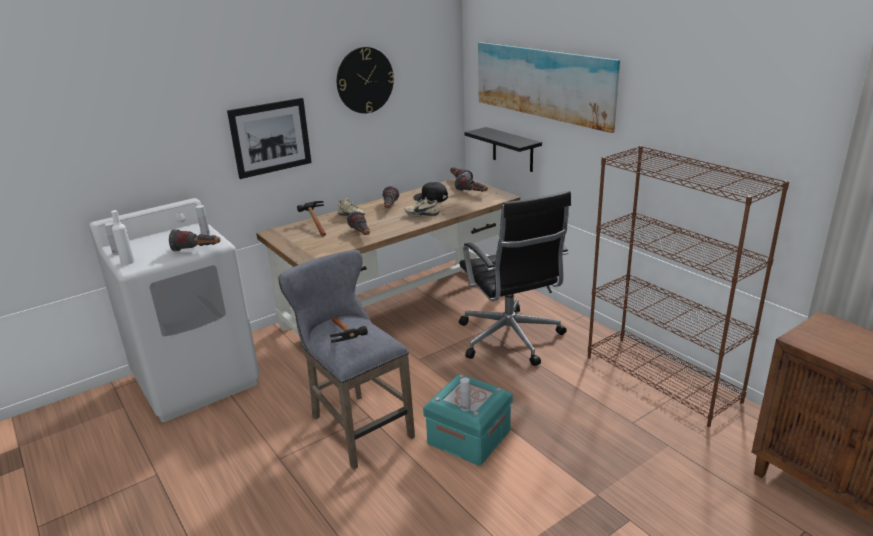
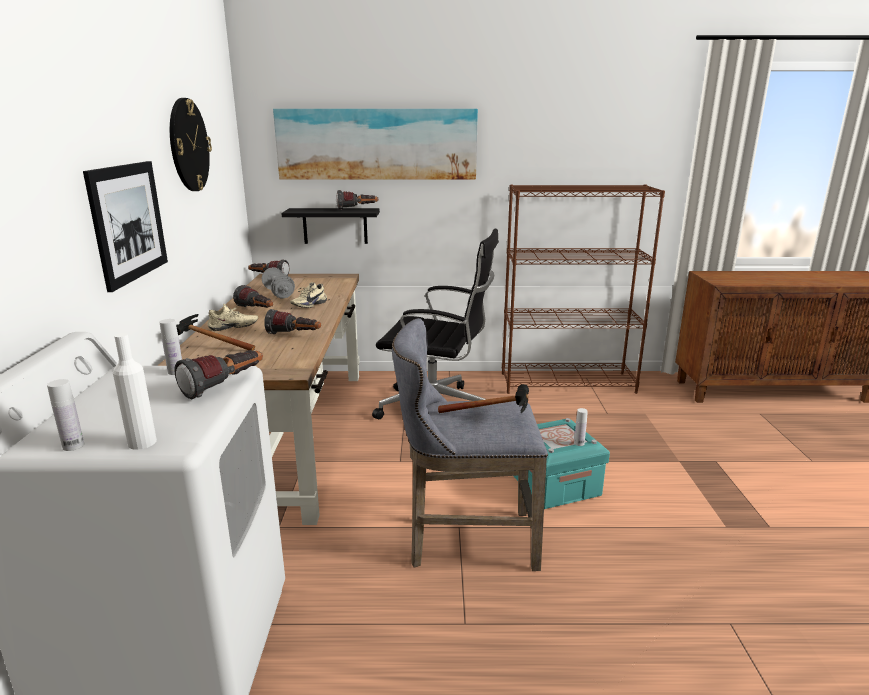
camera: 55 degrees left, 5 degrees down
black cap [414,182,448,203] -> grey dumbbell [261,267,295,298]
flashlight [455,174,488,192] -> flashlight moved to [336,190,378,210]

